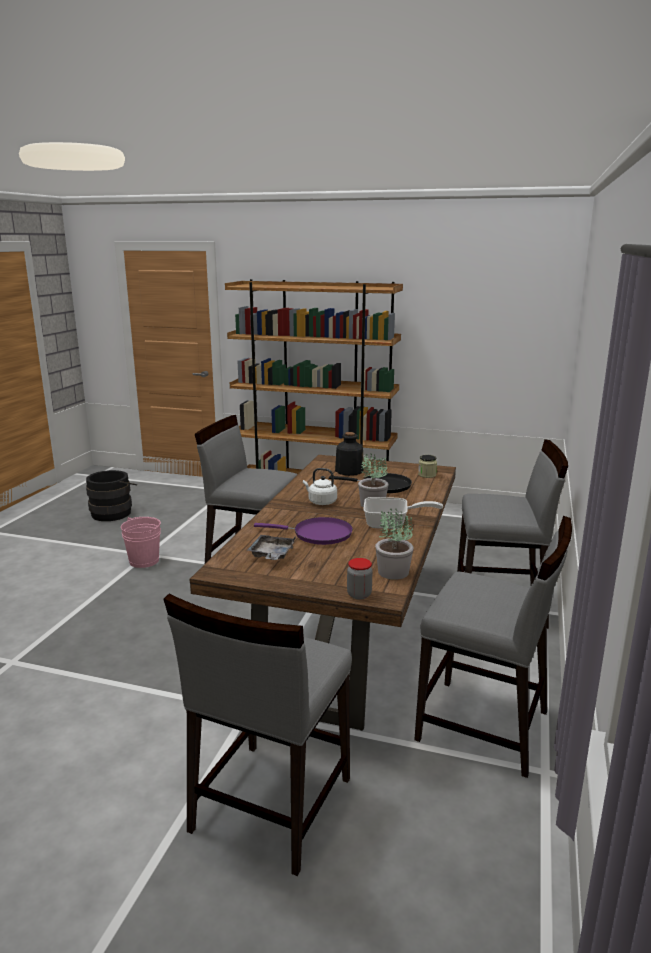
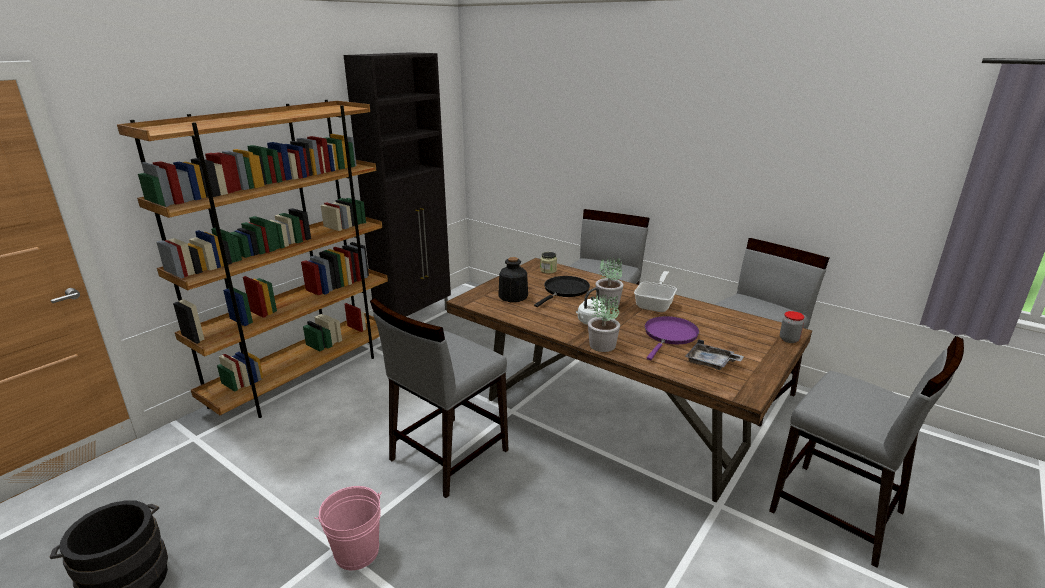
camera: 70 degrees left, 5 degrees up
potted plant [375,509,413,580] -> potted plant moved to [588,294,620,352]
none -> black cabinet [344,52,451,316]

